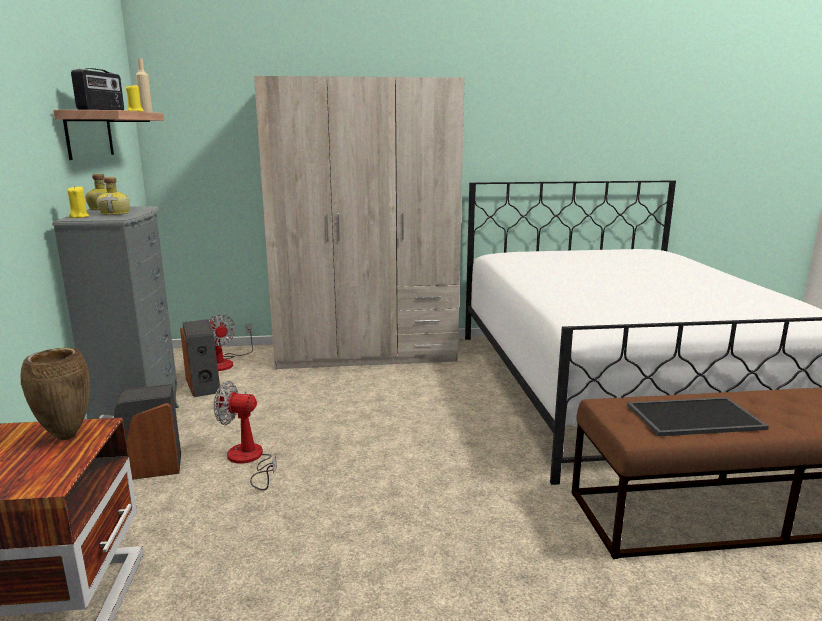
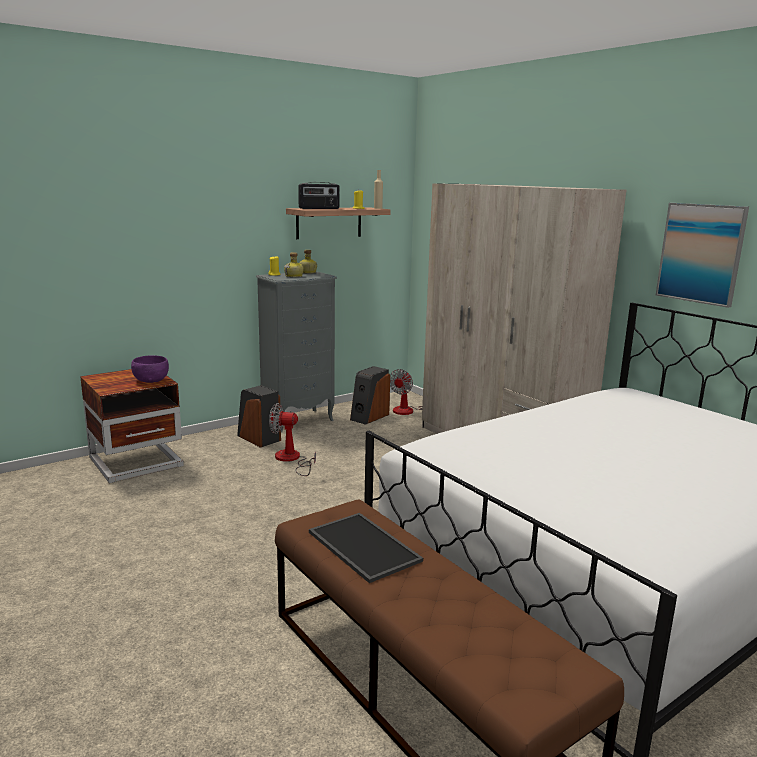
camera: 60 degrees right, 0 degrees up
brown vase [20,347,90,440] -> purple bowl [131,355,169,383]
fan [214,381,277,490] -> fan turned 60 degrees counterclockwise [269,403,316,476]
none -> picture [656,203,749,308]

